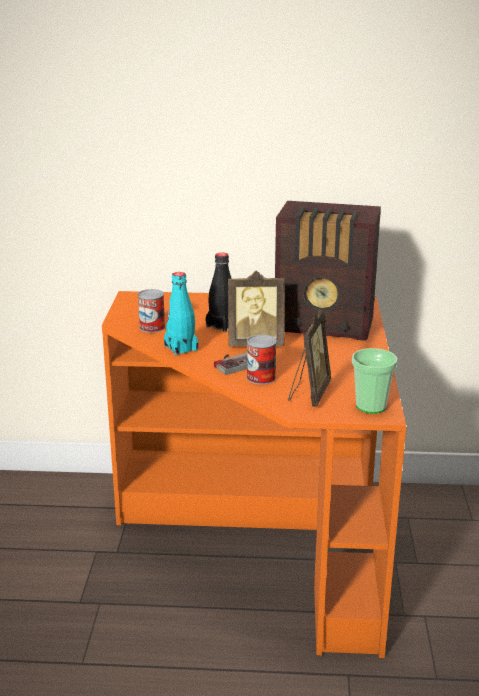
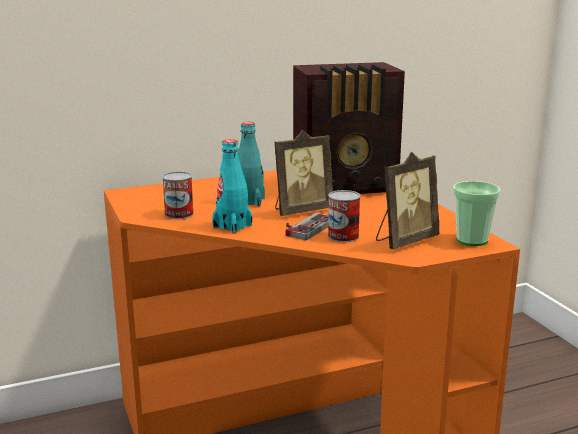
camera: 25 degrees left, 5 degrees down
black bottle [206,253,232,332] -> turquoise bottle [238,122,265,207]
picture frame [288,310,331,407] -> picture frame turned 60 degrees clockwise [376,152,439,249]

